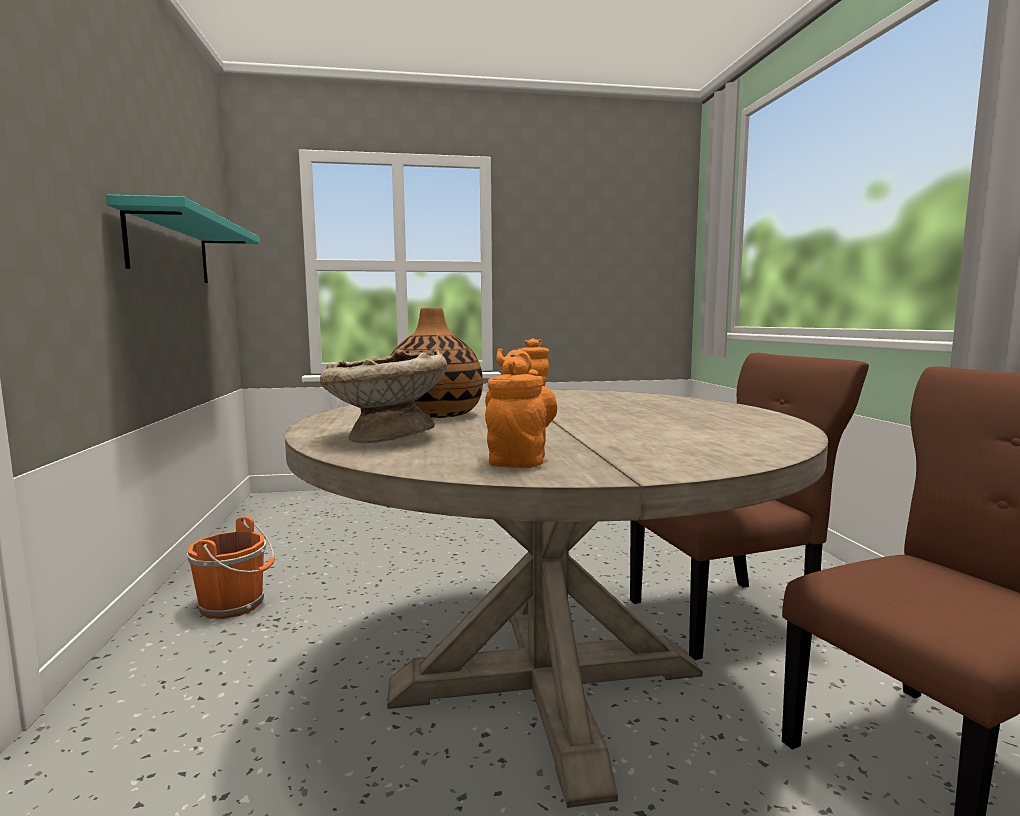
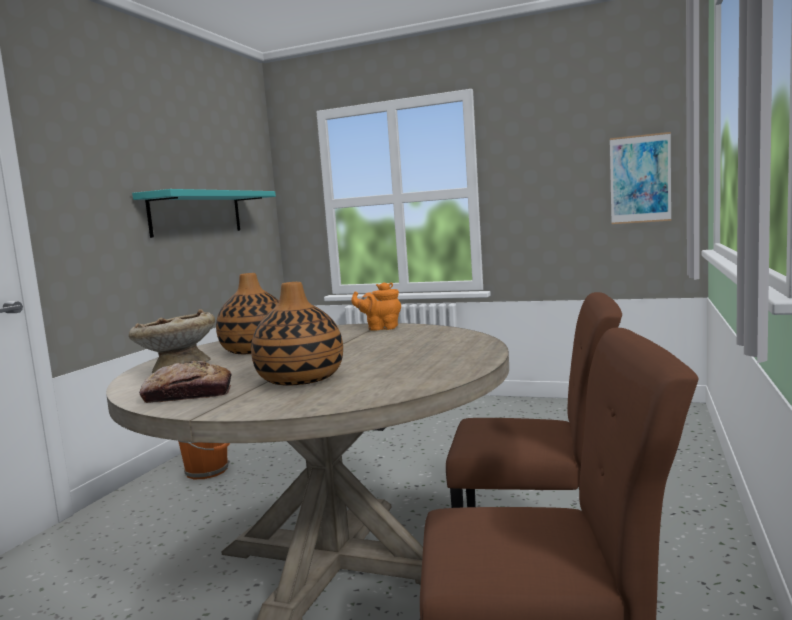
camera: 30 degrees right, 0 degrees up
orange teapot [485,356,557,468] -> bread [139,361,231,403]
none -> vase [251,282,343,386]
none -> picture [610,132,671,224]

